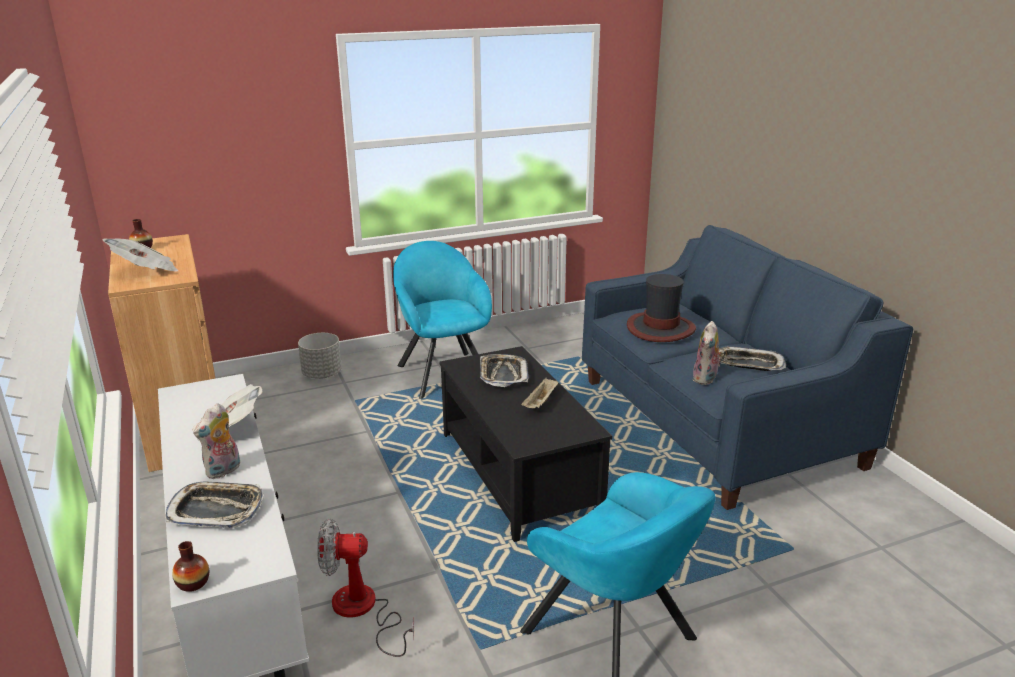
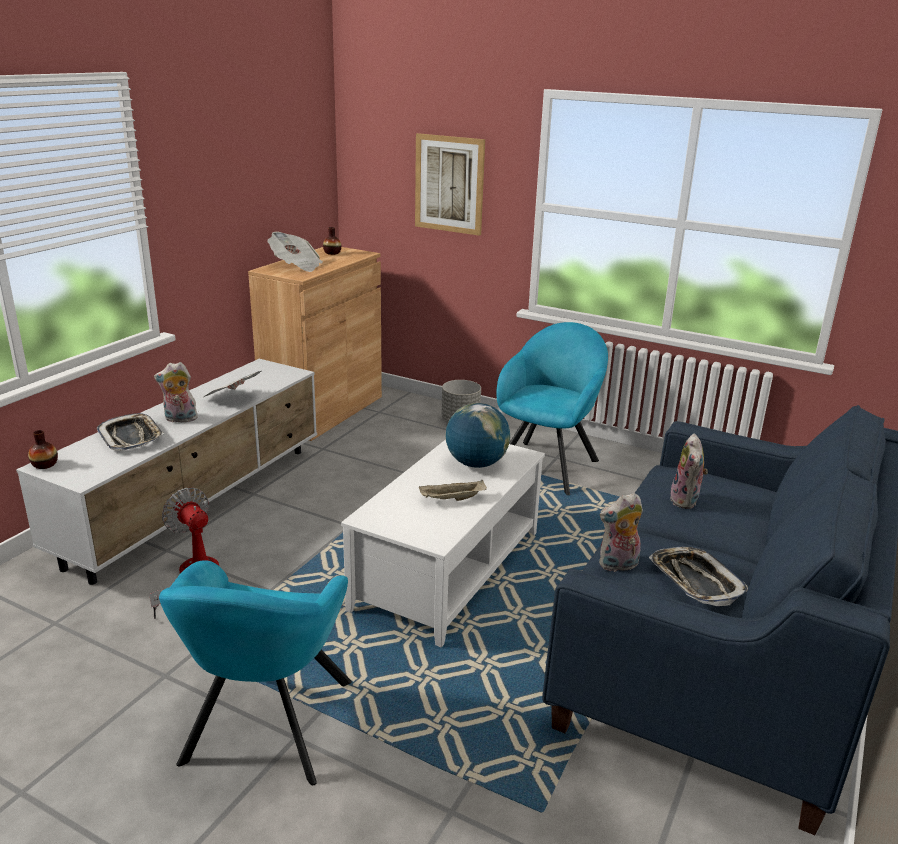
camera: 50 degrees right, 0 degrees up
black coffee table [440,346,612,542] -> white coffee table [341,439,545,647]
tray [480,354,529,387] -> globe [445,403,510,468]
hat [627,274,696,342] -> plush toy [669,434,708,509]
none -> picture [415,133,485,236]

